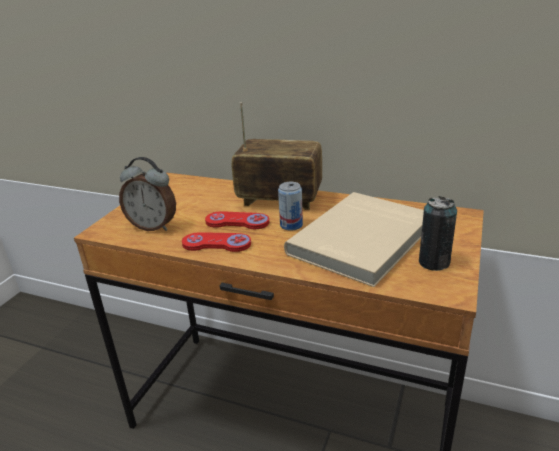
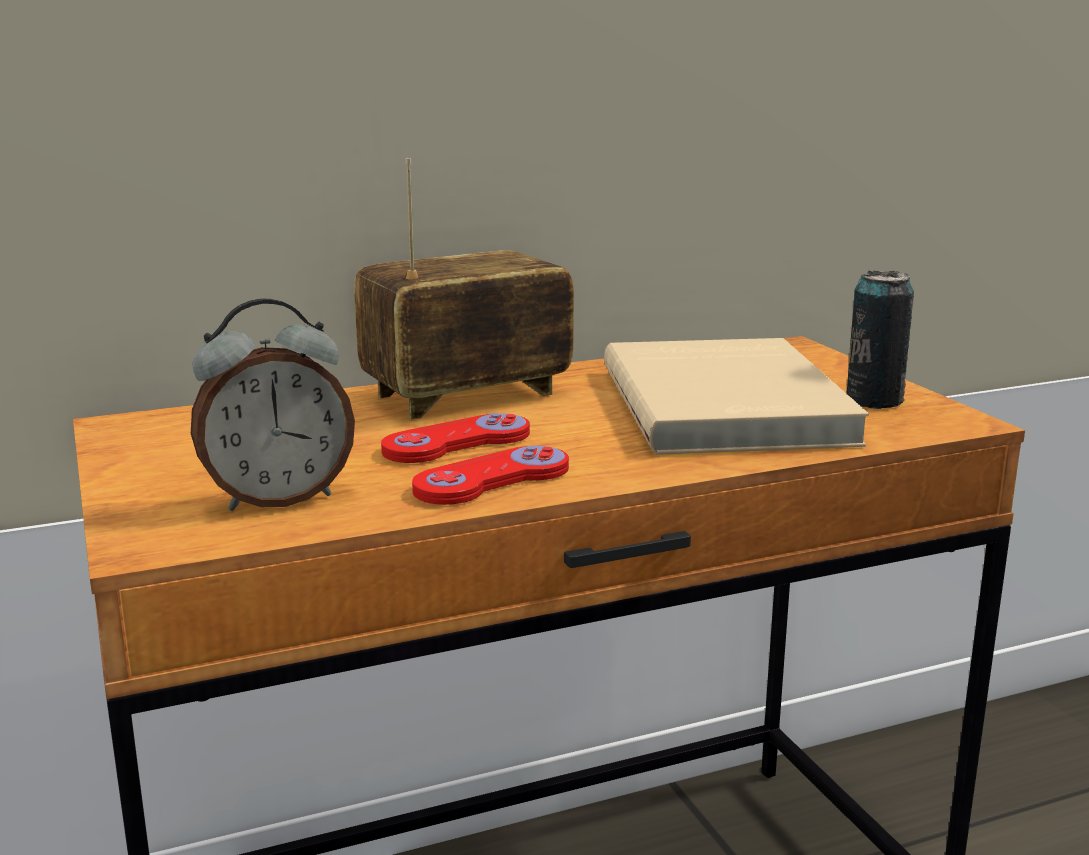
camera: 45 degrees left, 10 degrees down
can [278,182,303,231] -> none

